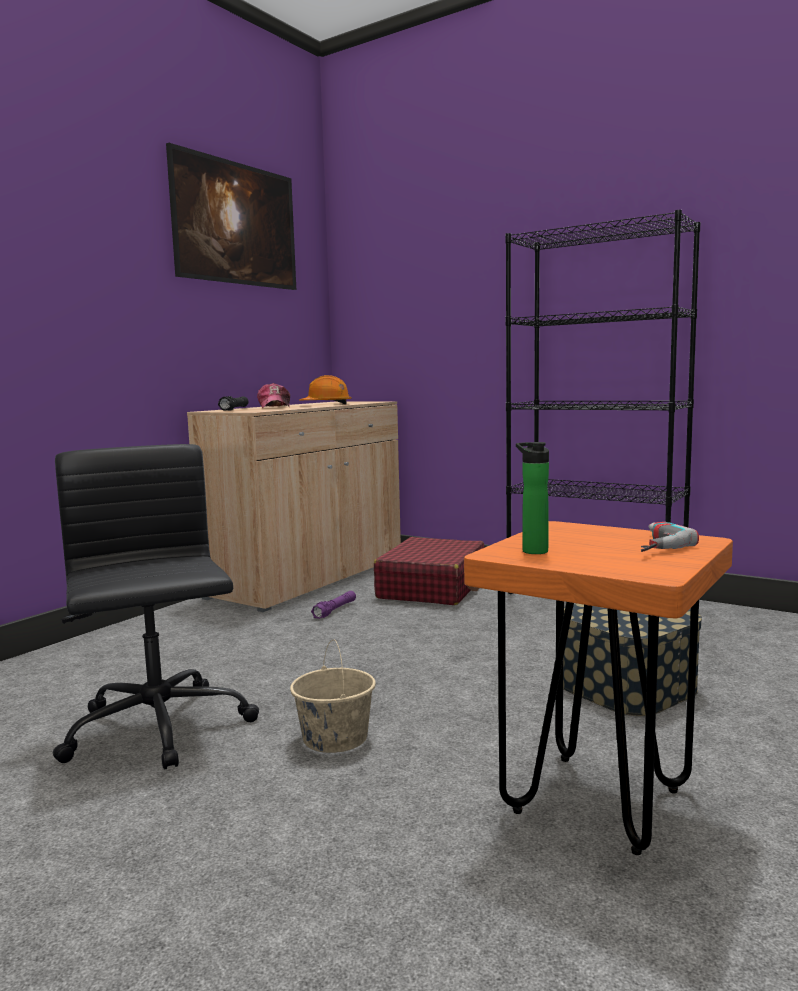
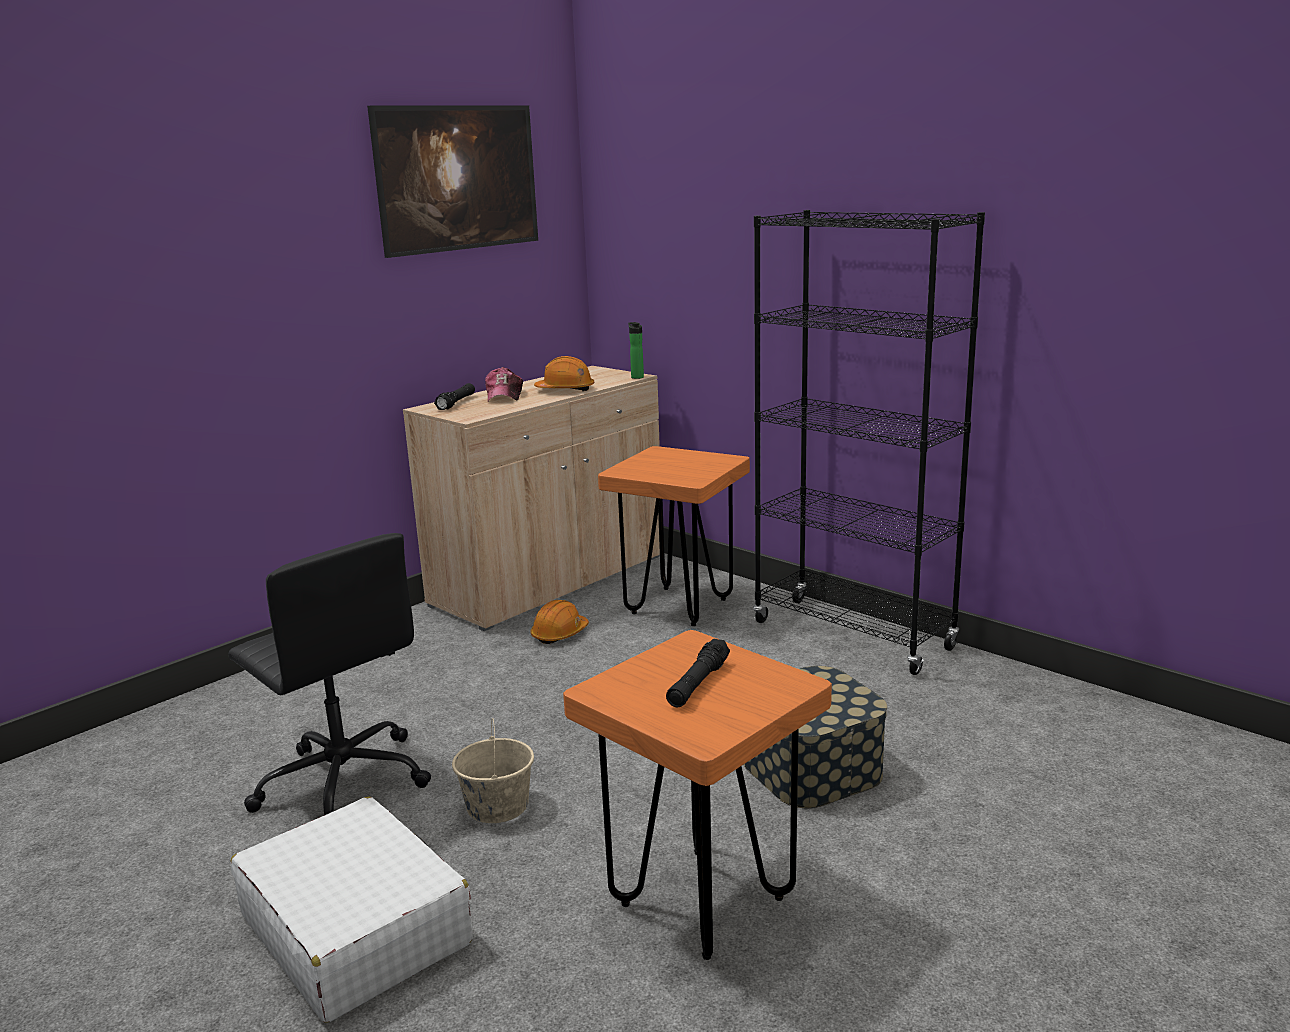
camera: 10 degrees right, 10 degrees up
black office chair [52,444,259,769] -> black office chair turned 150 degrees clockwise [228,533,431,815]
purple flashlight [311,591,356,619] -> orange hard hat [530,600,589,644]
red suitcase [374,537,485,605] -> orange stool [598,446,750,626]
bottle [516,442,549,554] -> bottle moved to [628,322,644,379]
power drill [641,522,699,552] -> none
none -> white suitcase [230,796,472,1023]
none -> black flashlight [666,638,730,707]

